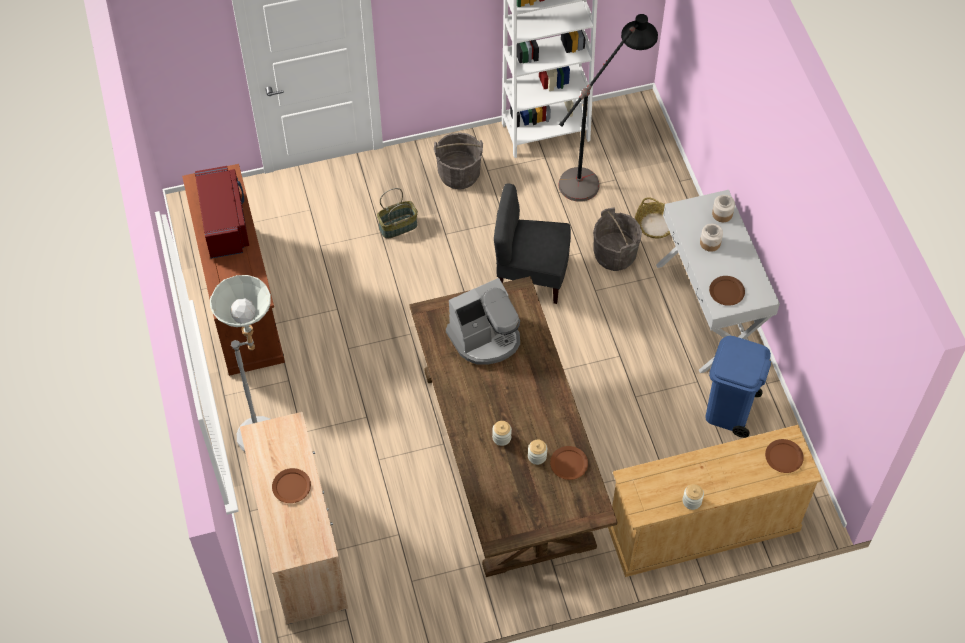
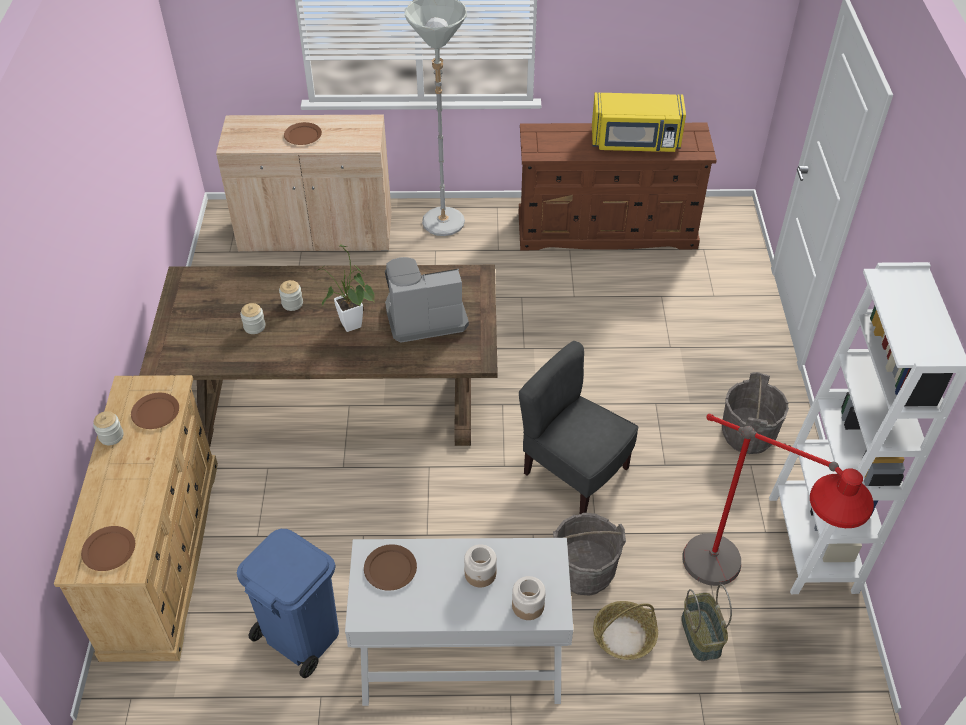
camera: 105 degrees right, 10 degrees down
red microwave [195,166,249,259] -> yellow microwave [592,92,686,152]
basket [377,188,418,239] -> basket moved to [681,584,732,661]
coffee machine [446,278,520,365] -> coffee machine turned 90 degrees clockwise [385,257,469,343]
grey chair [494,184,571,304] -> grey chair turned 75 degrees counterclockwise [519,341,639,514]
brown plate [550,446,588,480] -> brown plate moved to [131,393,179,429]
black floor lamp [558,14,658,202] -> red floor lamp [682,413,874,586]
none -> potted plant [318,244,375,332]

